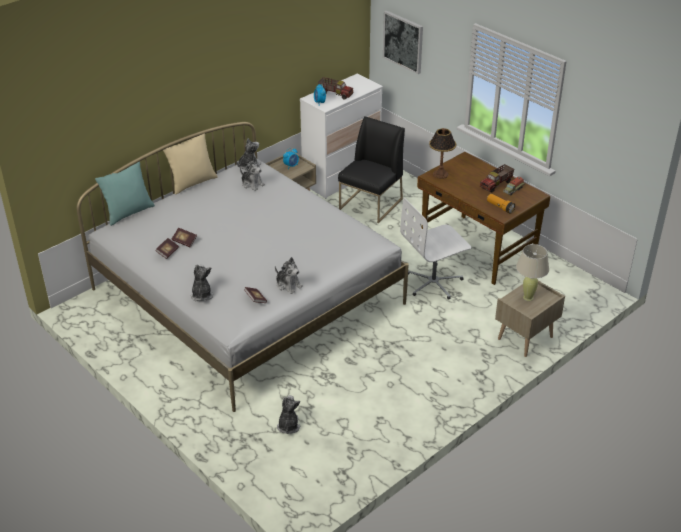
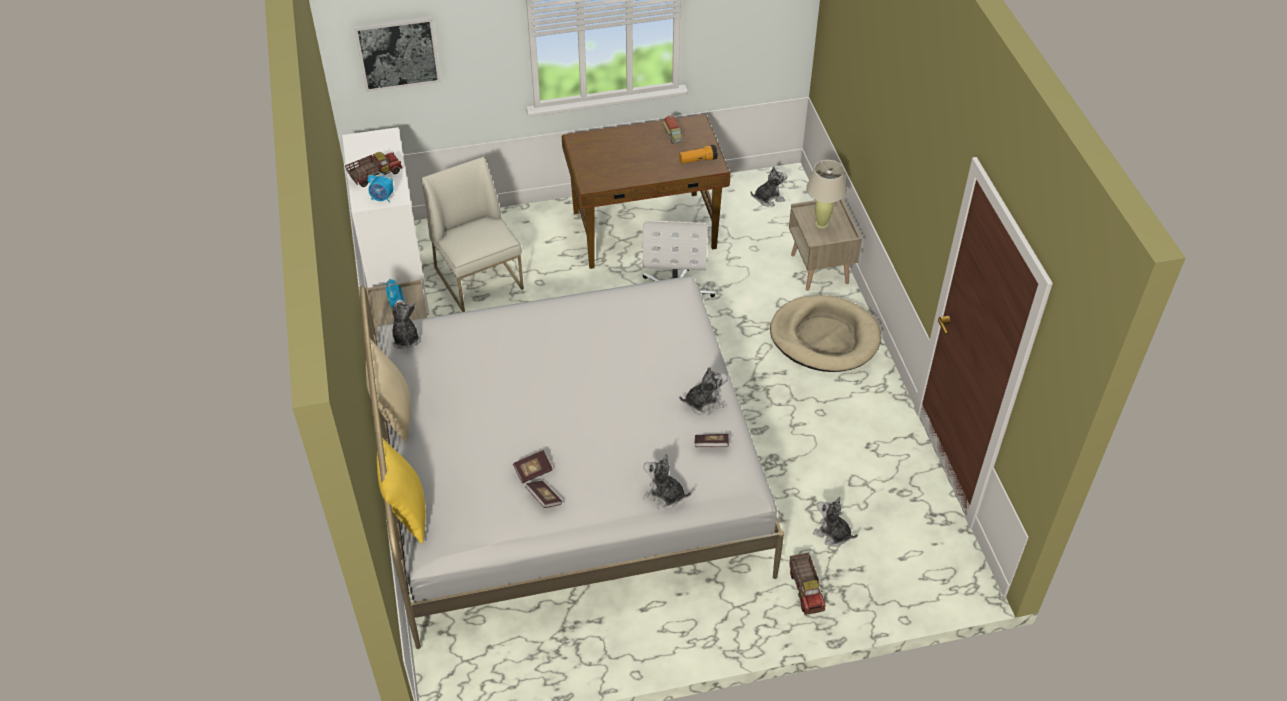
camera: 60 degrees left, 10 degrees up
turquoise pillow [95,162,155,226] -> yellow pillow [377,438,426,543]
plush toy [240,158,265,191] -> plush toy moved to [751,167,788,206]
black chair [338,116,405,223] -> white chair [421,157,524,312]
table lamp [429,128,456,179] -> none
toy truck [480,164,514,193] -> toy truck moved to [789,553,825,615]
none -> beige dog bed [770,295,881,372]

